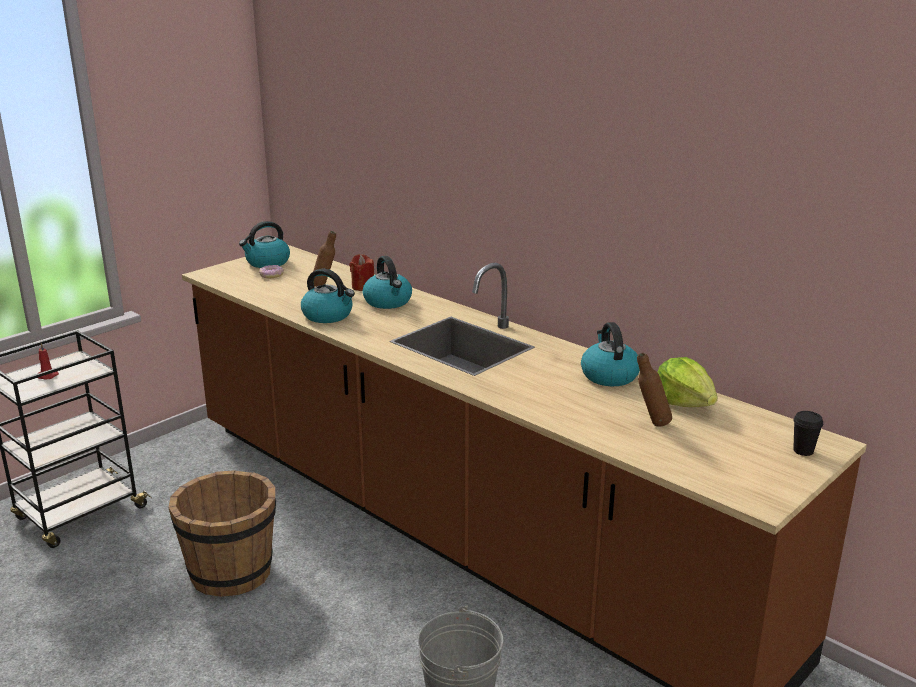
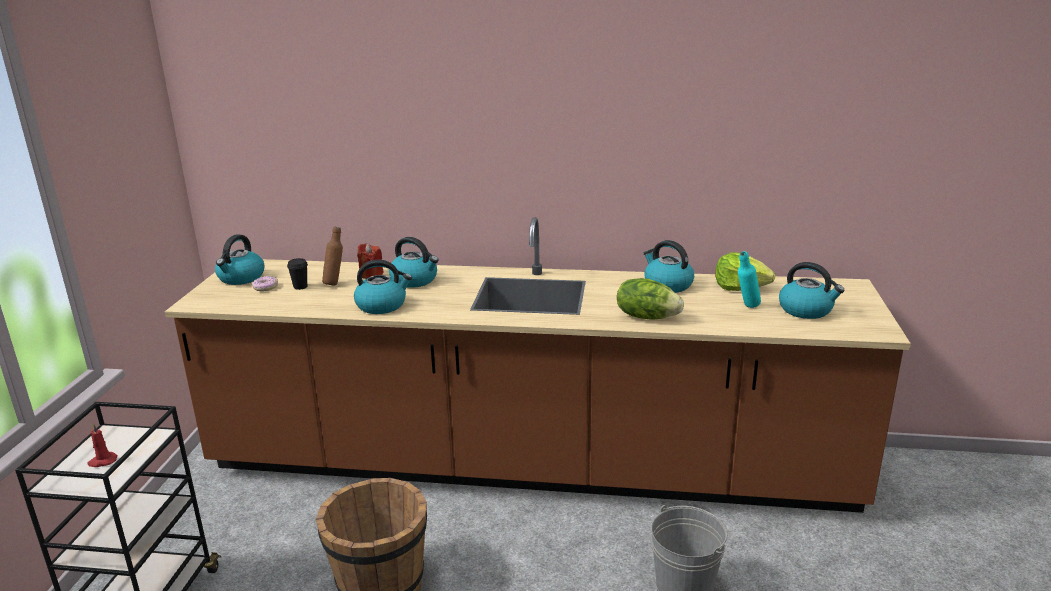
camera: 35 degrees left, 0 degrees up
brown bottle [637,353,672,427] -> turquoise bottle [738,251,761,308]
black cup [793,411,823,456] -> black cup moved to [287,258,308,290]
none -> lettuce [617,278,684,320]
none -> kettle [779,262,845,319]

